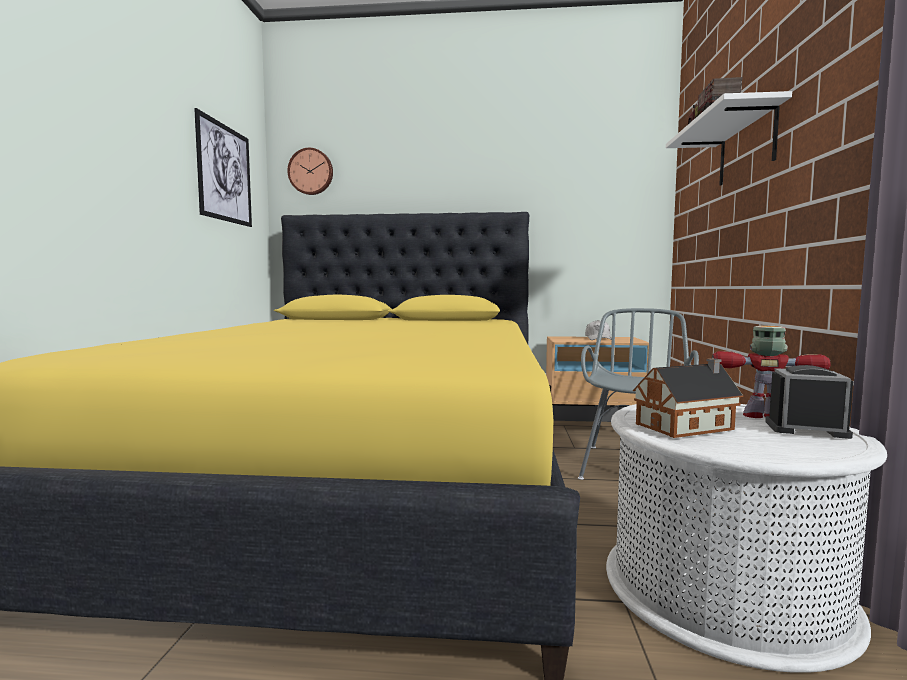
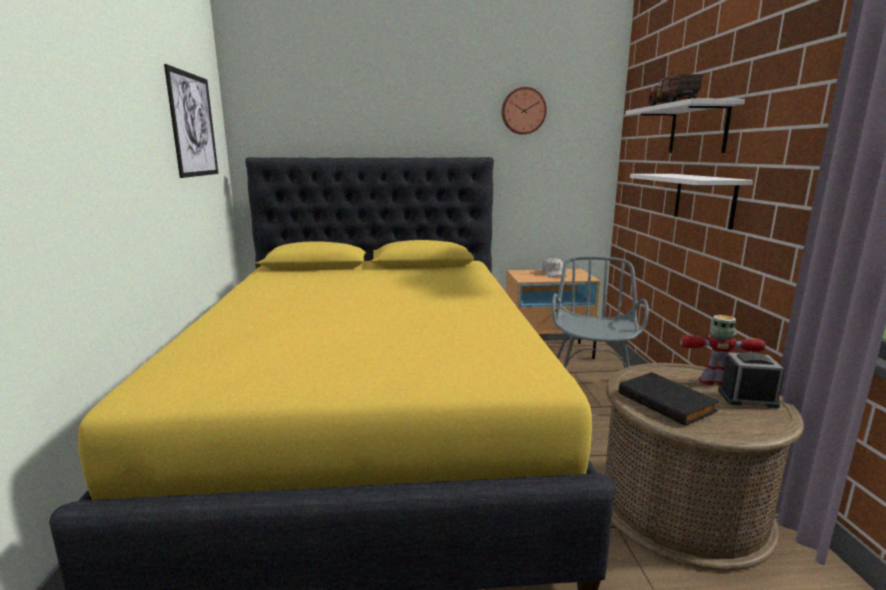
camera: 10 degrees left, 10 degrees up
wall clock [287,148,333,195] -> wall clock moved to [502,87,547,135]
white coffee table [606,404,887,673] -> brown coffee table [601,363,804,571]
toy house [633,358,743,438] -> black book [619,372,719,426]
none -> white shelf [630,174,753,230]

